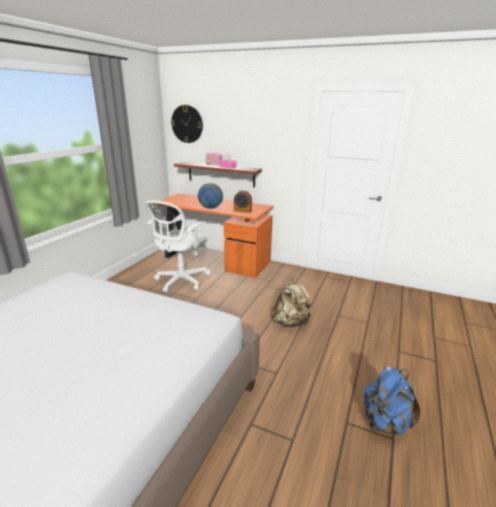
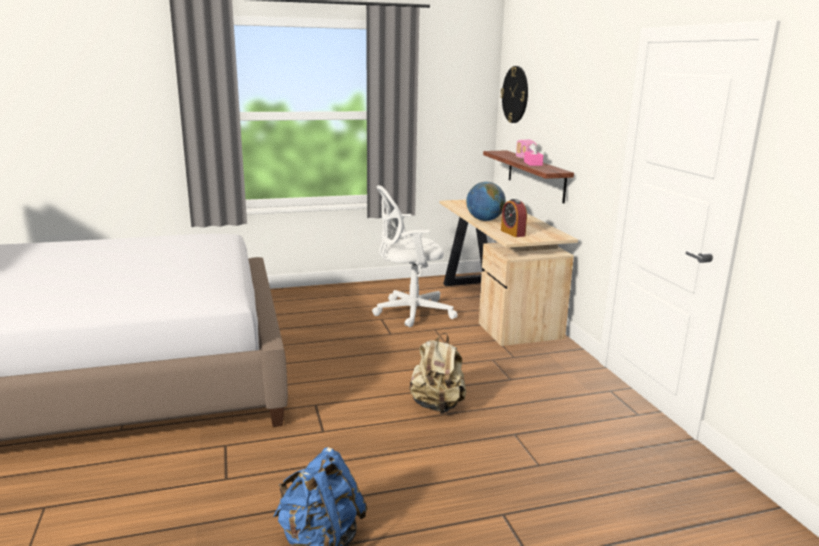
camera: 50 degrees right, 5 degrees down
orange desk [160,193,274,278] -> beige desk [439,200,578,346]

